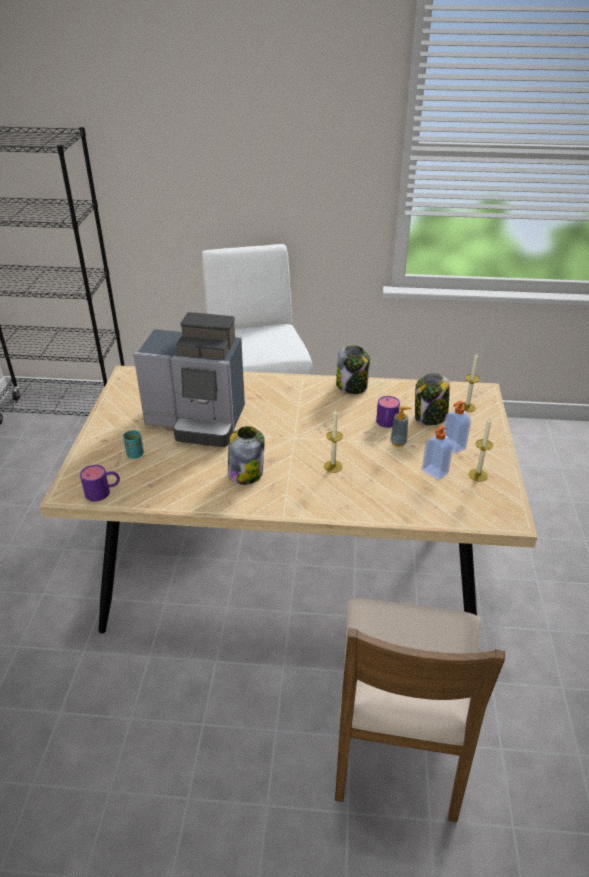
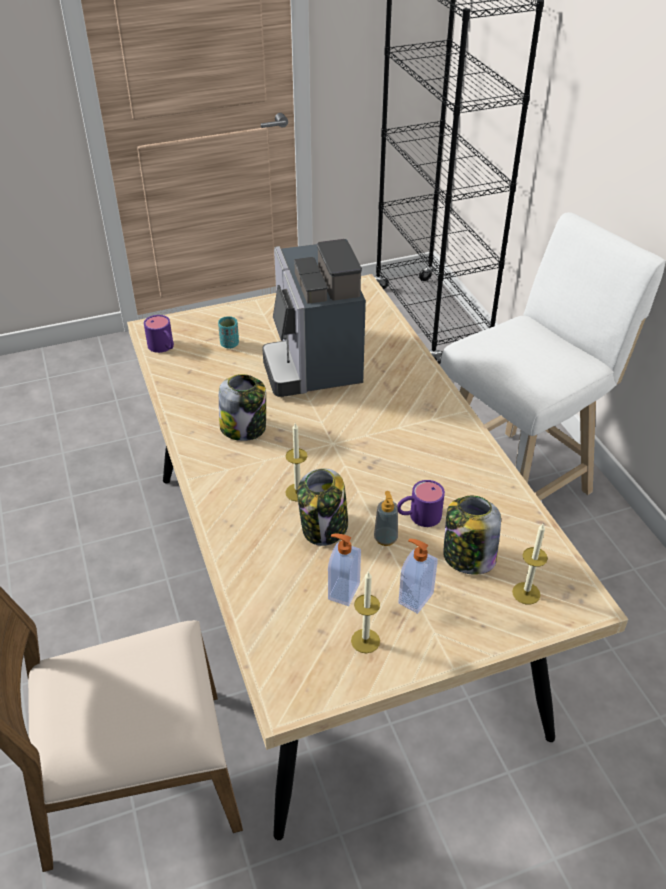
camera: 65 degrees right, 5 degrees up
jar [336,345,370,394] -> jar moved to [297,468,348,546]

